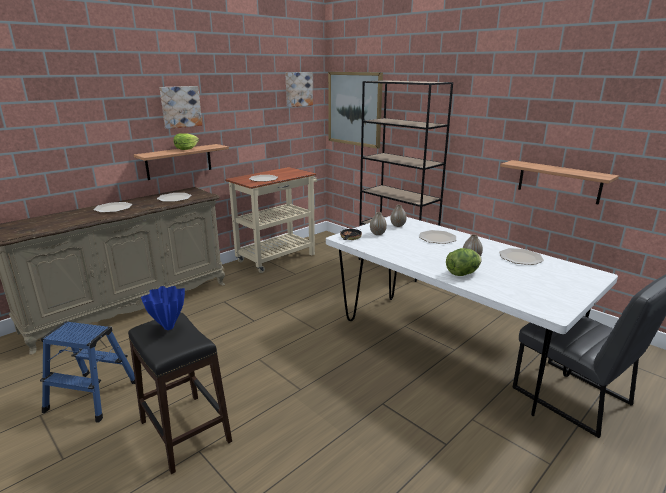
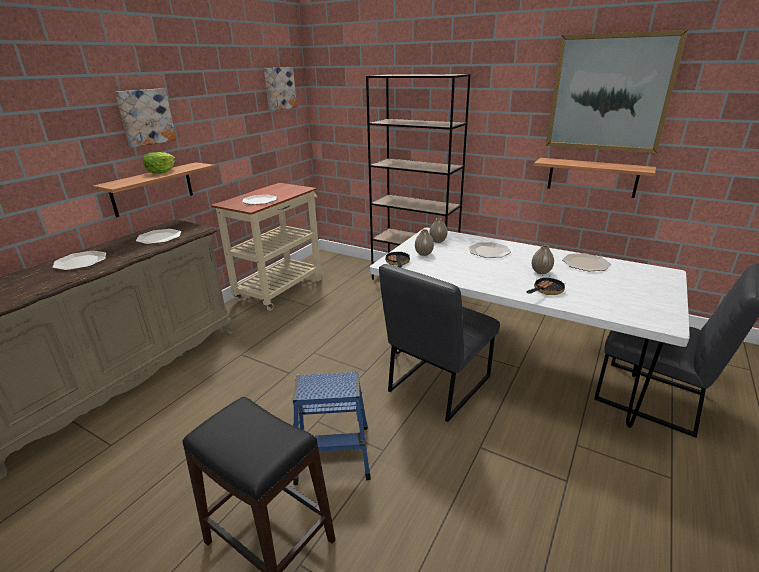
camera: 15 degrees left, 5 degrees up
blue step ladder [40,321,135,423] -> blue step ladder moved to [293,371,371,485]
blue vase [141,286,185,330] -> none
picture [328,72,383,149] -> picture moved to [546,30,688,153]
lettuce [446,248,482,276] -> frying pan [527,275,565,295]
none -> grey chair [379,264,500,422]

